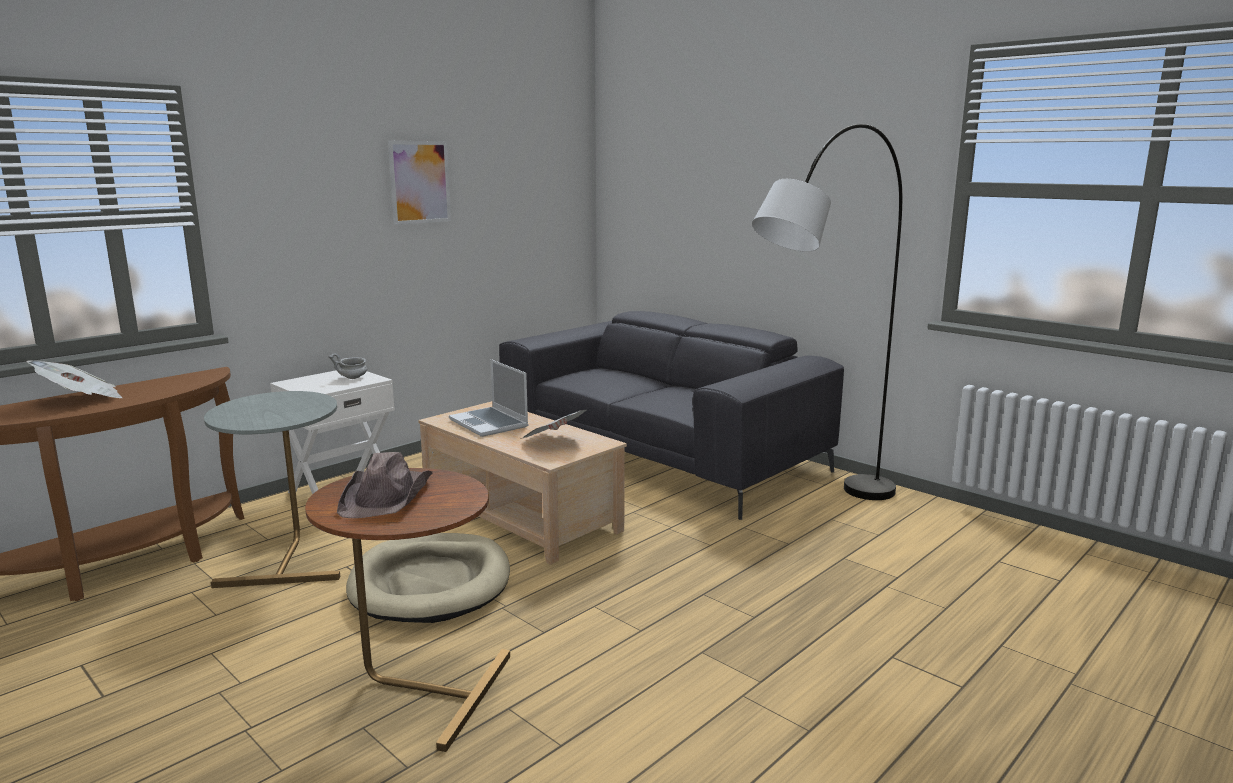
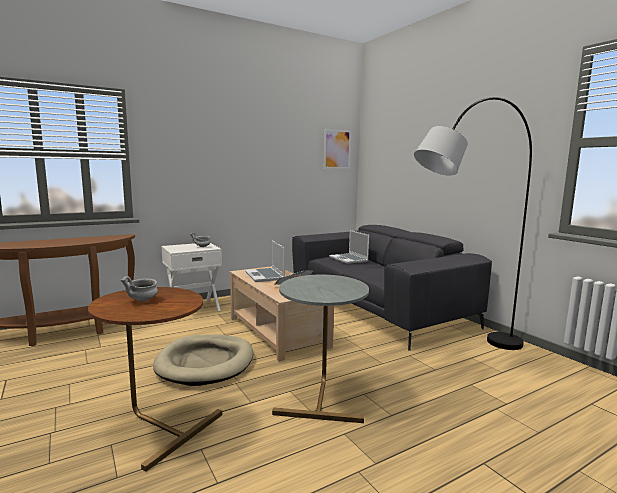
camera: 15 degrees right, 5 degrees down
newspaper [26,360,122,398] -> none
grey side table [204,391,340,588] -> grey side table moved to [272,275,369,423]
brown hat [337,452,433,518] -> grey bowl [120,276,158,301]
picture [388,141,451,225] -> picture moved to [324,129,351,169]
none -> laptop [329,230,369,264]

